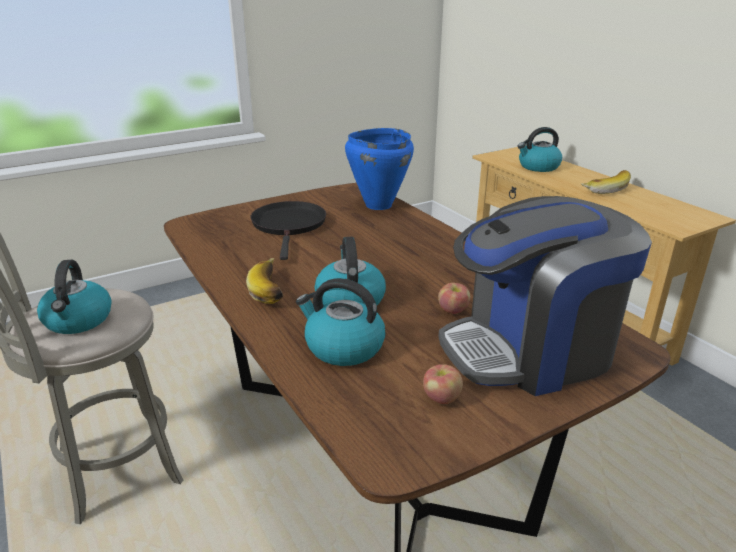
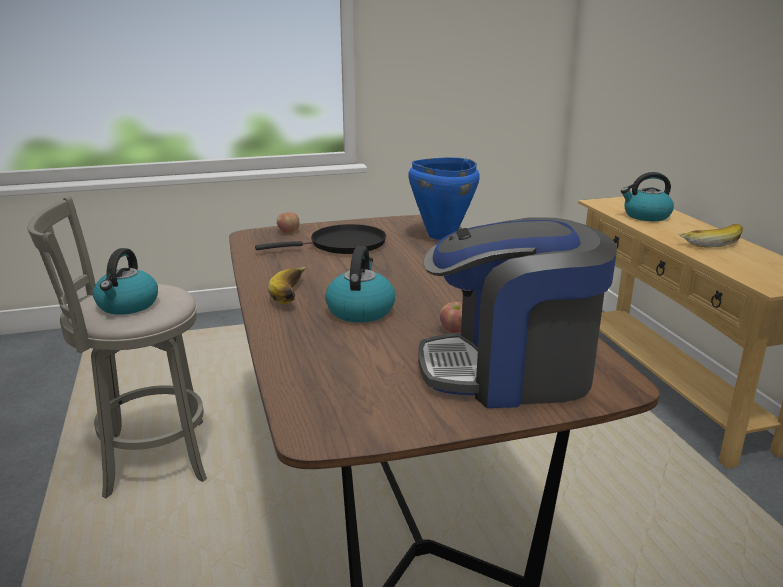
camera: 15 degrees right, 5 degrees down
black frying pan [251,201,326,260] -> black frying pan turned 60 degrees clockwise [255,224,386,254]
kettle [296,278,386,366] -> none
apple [423,364,463,404] -> apple moved to [277,212,299,233]

